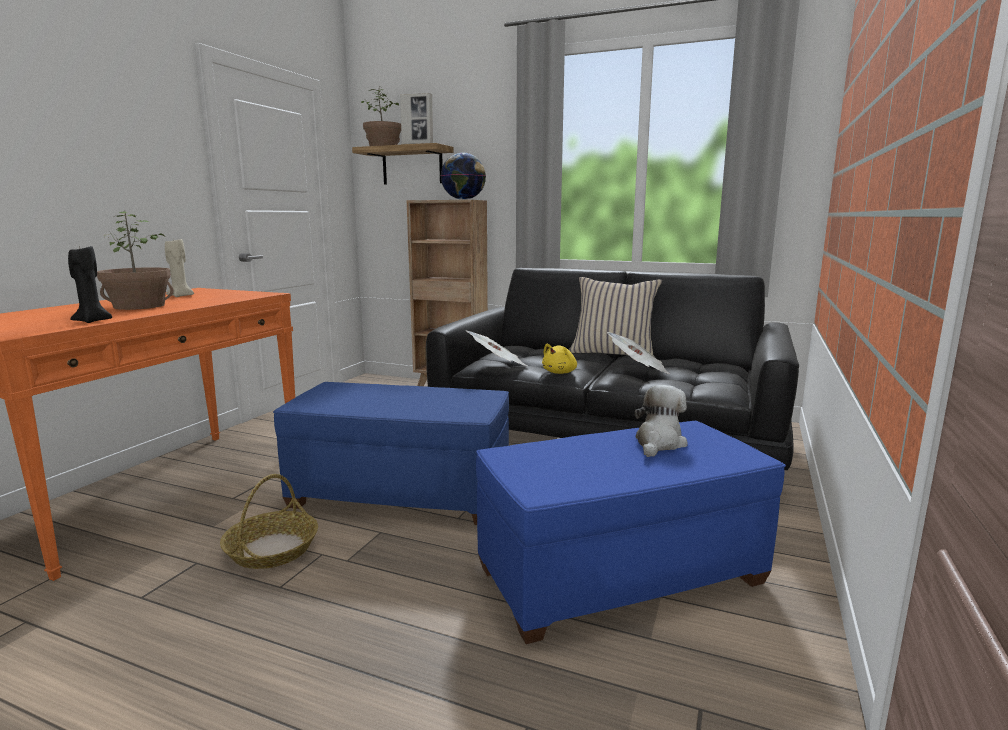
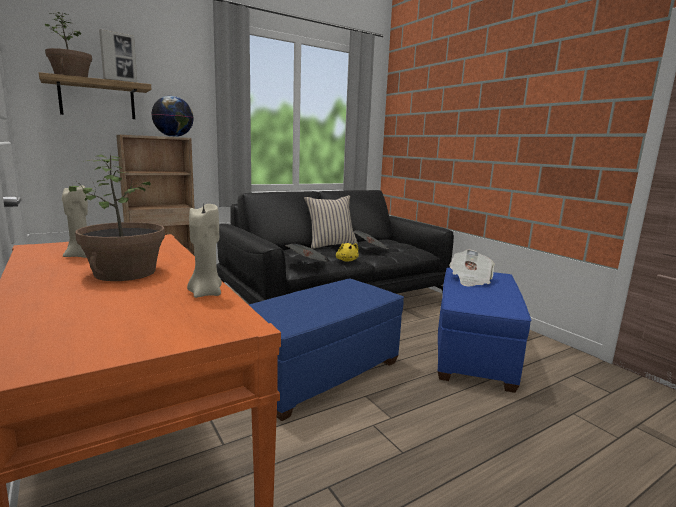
camera: 55 degrees left, 0 degrees up
black candle [68,246,112,323] -> beige candle [187,203,222,298]
basket [220,474,318,569] -> none
plush toy [634,385,688,457] -> newspaper [449,249,495,286]

